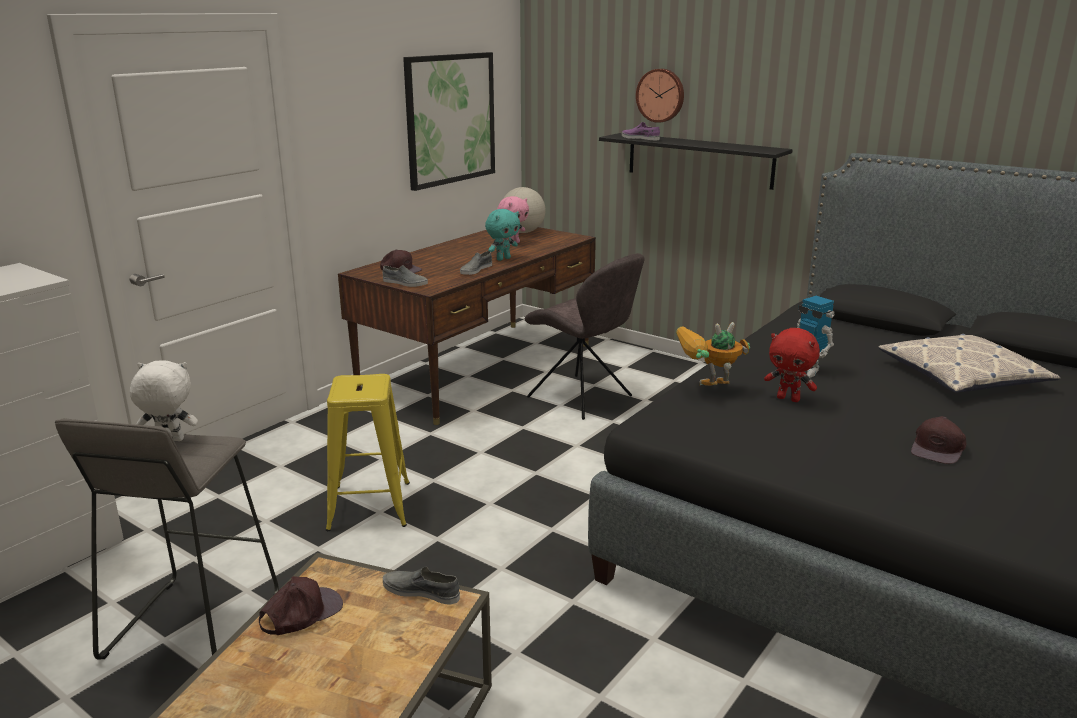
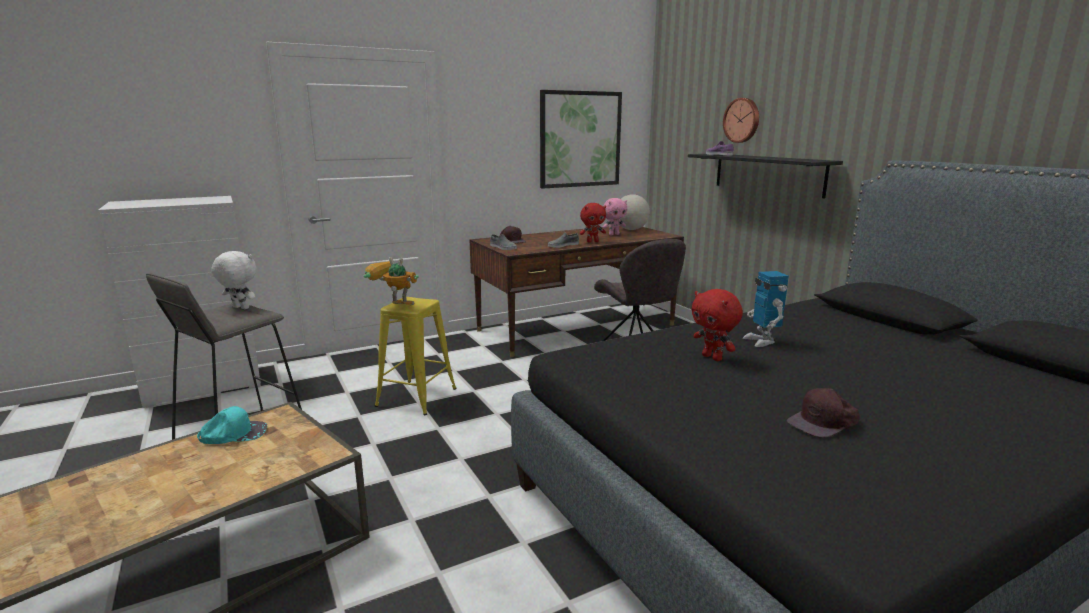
camera: 25 degrees right, 5 degrees down
brown cap [259,576,343,635] -> turquoise cap [197,406,267,444]
grey shoe [383,567,460,605] -> none
turquoise plush toy [485,209,520,261] -> red plush toy [580,203,606,243]
toy robot [676,322,750,386] -> toy robot moved to [364,257,419,305]
pillow [878,334,1061,393] -> none

